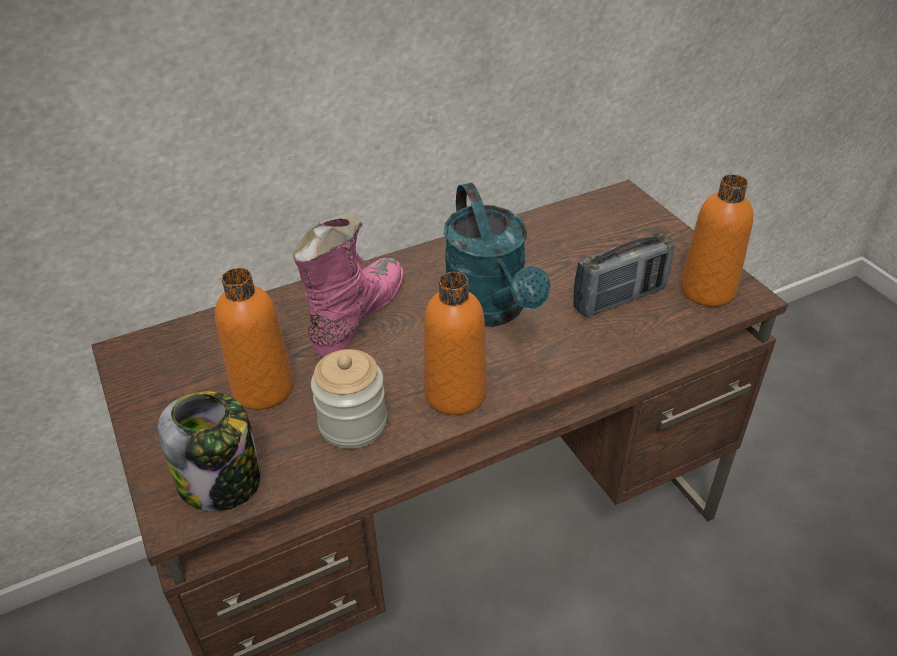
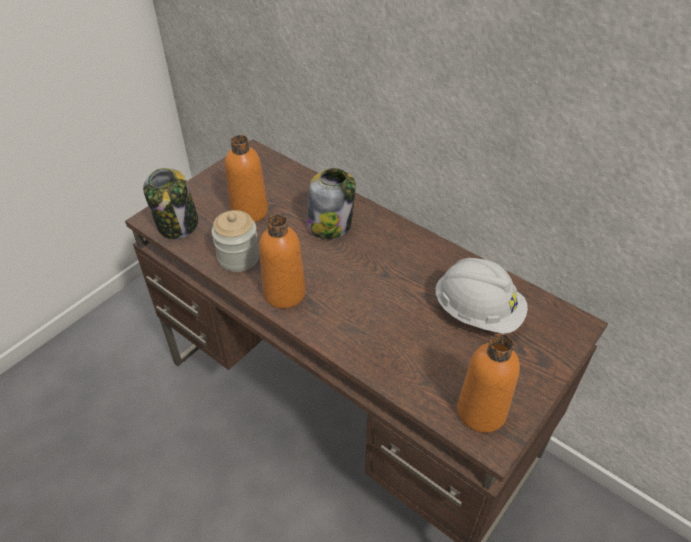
camera: 65 degrees right, 5 degrees up
pink boot [293,213,403,357] -> jar [307,168,356,239]
turquoise watering can [444,183,551,327] -> none
radio [573,233,675,317] -> none
none -> white hard hat [434,258,528,334]

